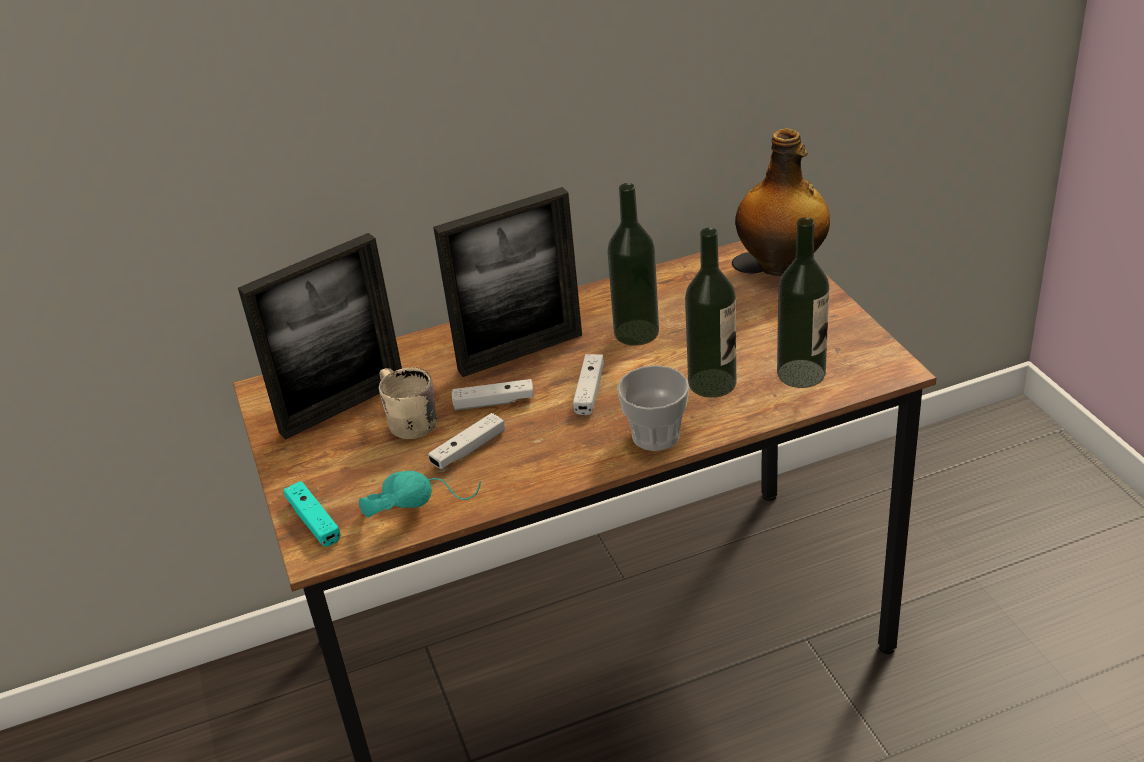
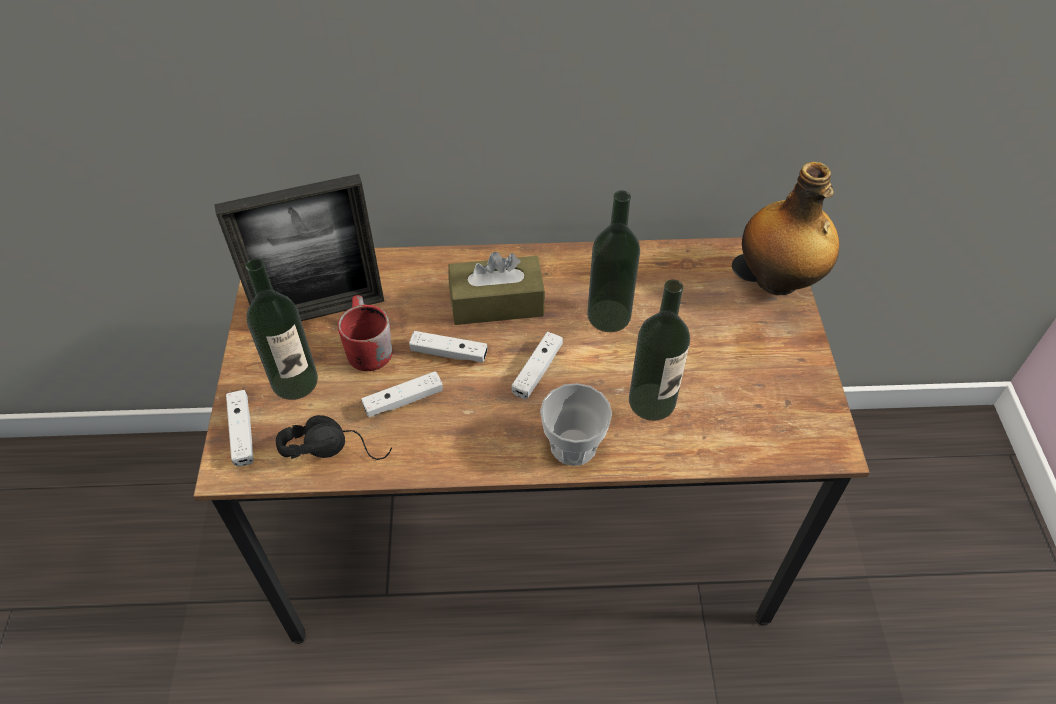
camera: 15 degrees right, 15 degrees up
turquoise game controller [284,481,341,547] -> white game controller [226,390,254,467]
turquoise headphones [359,471,481,518] -> black headphones [276,415,392,460]
beige mug [379,367,437,439] -> red mug [338,295,393,371]
picture frame [433,187,582,377] -> brown tissue box [448,252,545,325]
bottle [777,217,829,388] -> bottle moved to [245,258,318,400]

